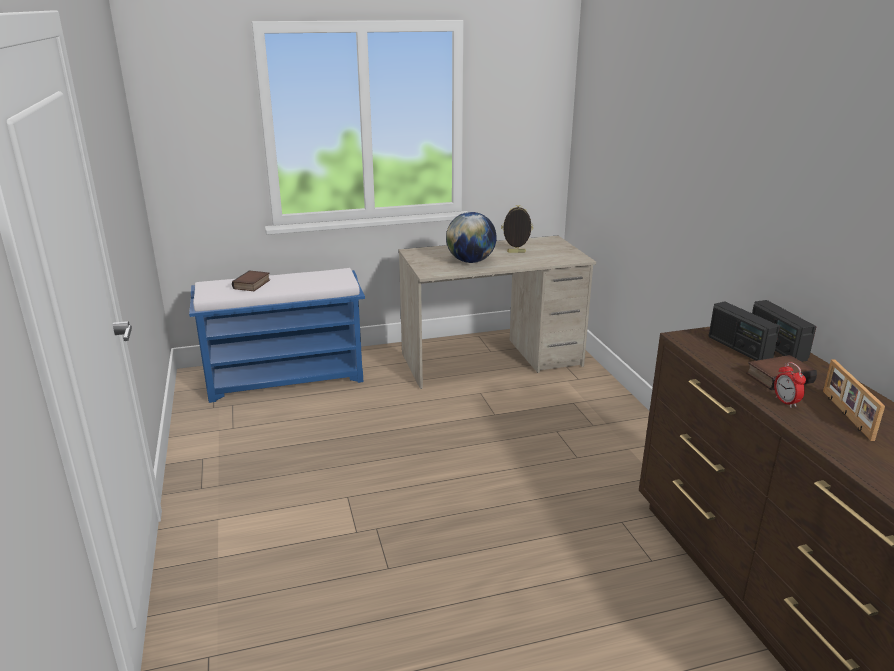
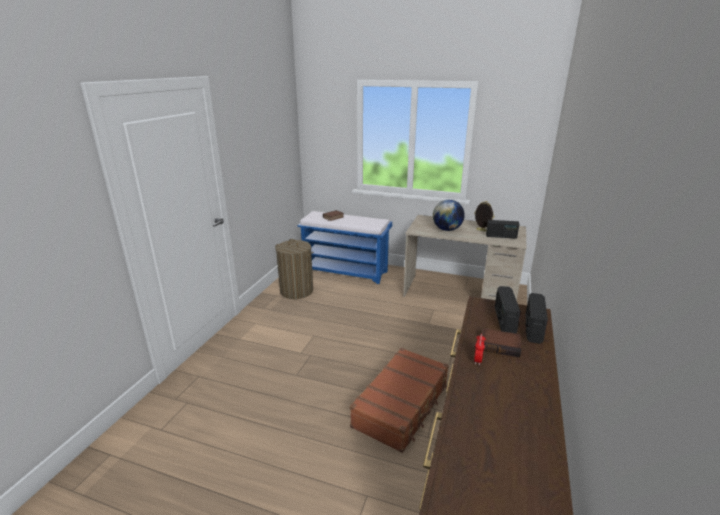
camera: 35 degrees right, 0 degrees up
picture frame [823,359,885,441] -> none
none -> laundry basket [275,239,313,299]
none -> brown suitcase [350,348,449,453]
none -> radio [486,220,519,239]

